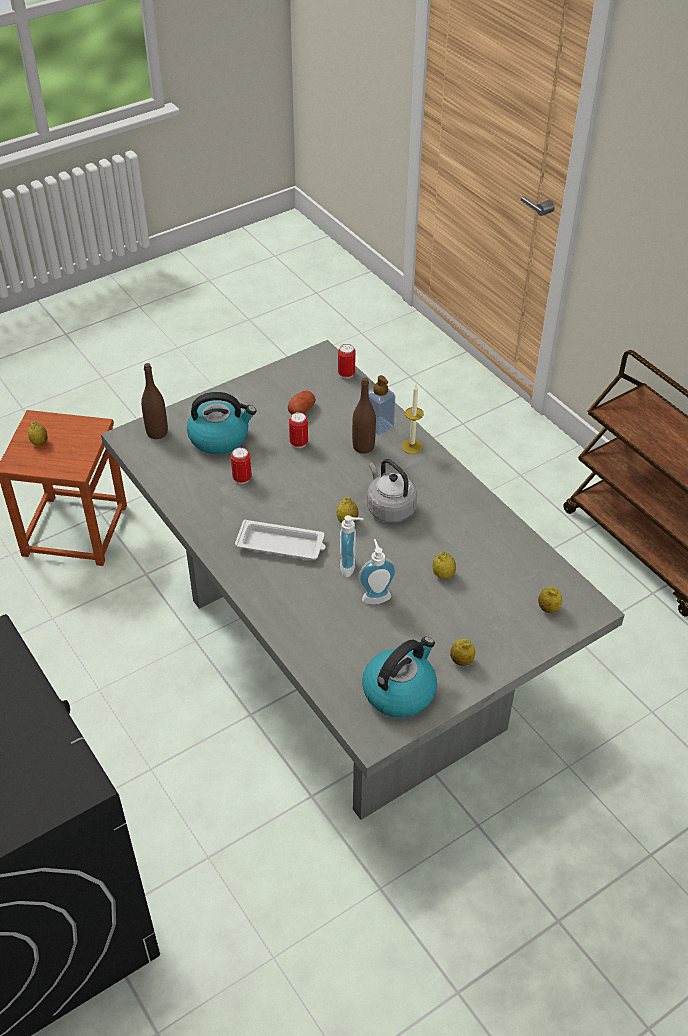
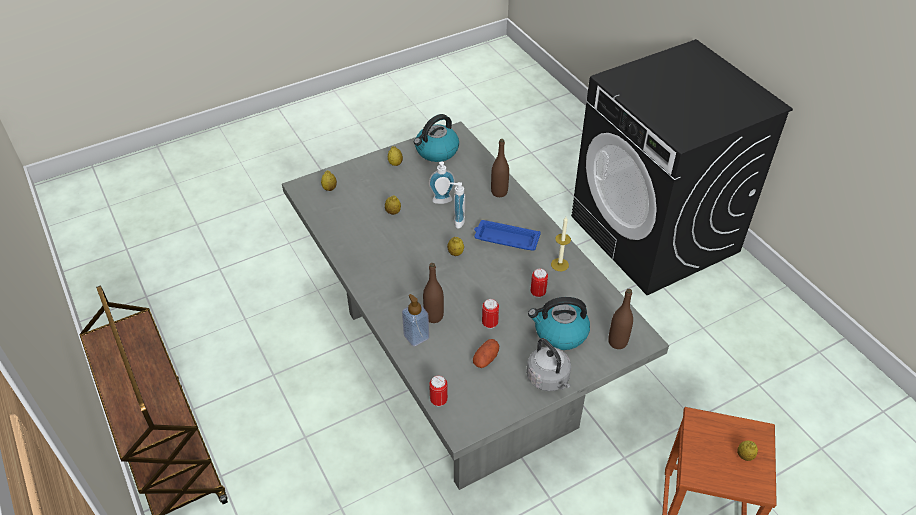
camera: 175 degrees left, 0 degrees up
white tray [235,519,326,559] -> blue tray [474,220,541,251]
grey kettle [367,459,417,523] -> grey kettle moved to [526,338,571,391]
candle [401,385,424,454] -> candle moved to [551,217,571,271]
none -> brown bottle [491,139,509,197]

